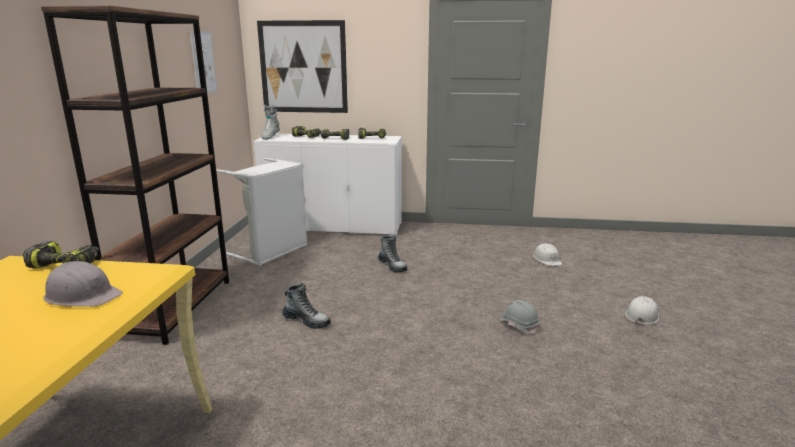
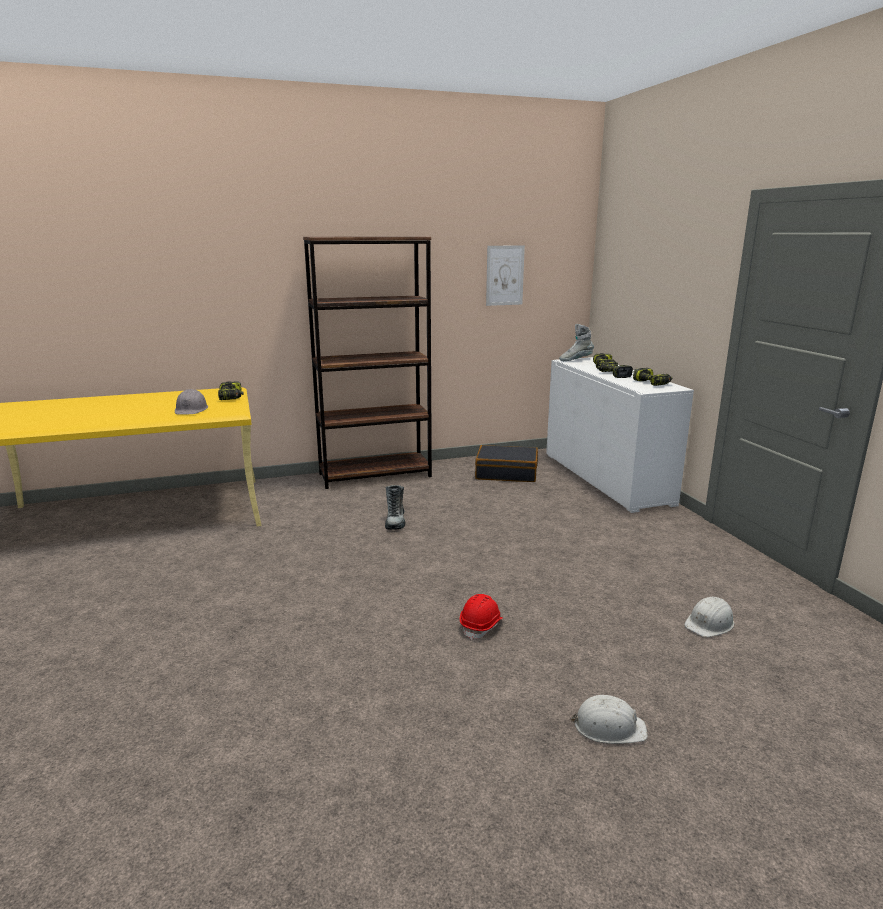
camera: 65 degrees right, 0 degrees up
grey laundry basket [216,158,307,266] -> black suitcase [475,445,538,482]
picture [257,20,348,113] -> none
boot [378,235,407,272] -> none
grey hard hat [499,300,539,334] -> red hard hat [460,594,503,640]

